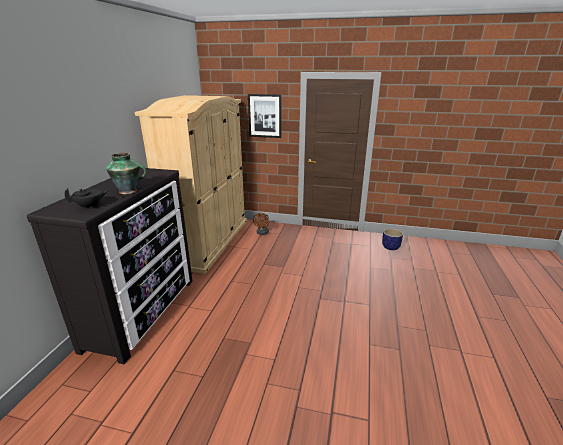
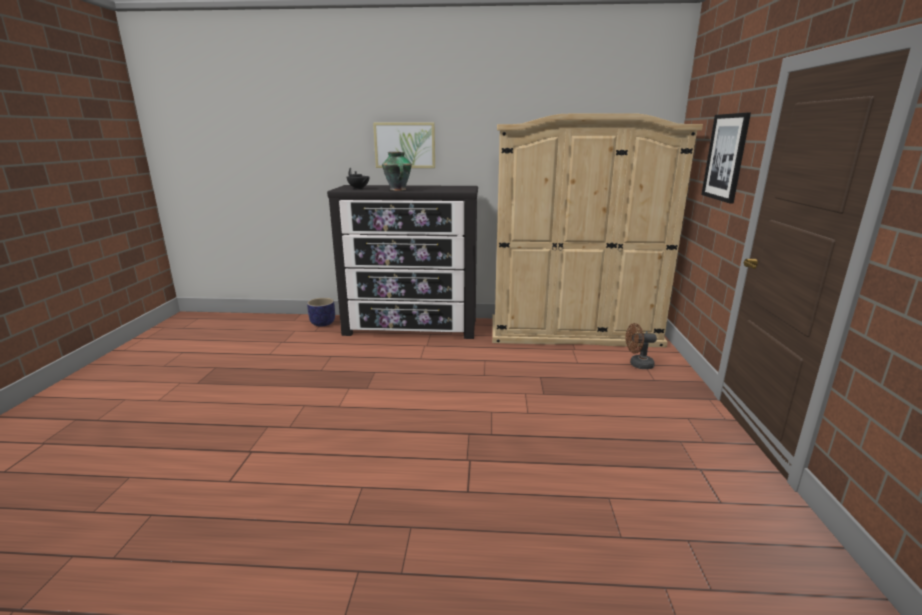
camera: 80 degrees right, 5 degrees down
planter [382,228,403,250] -> planter moved to [307,298,335,327]
none -> picture [373,122,435,168]

